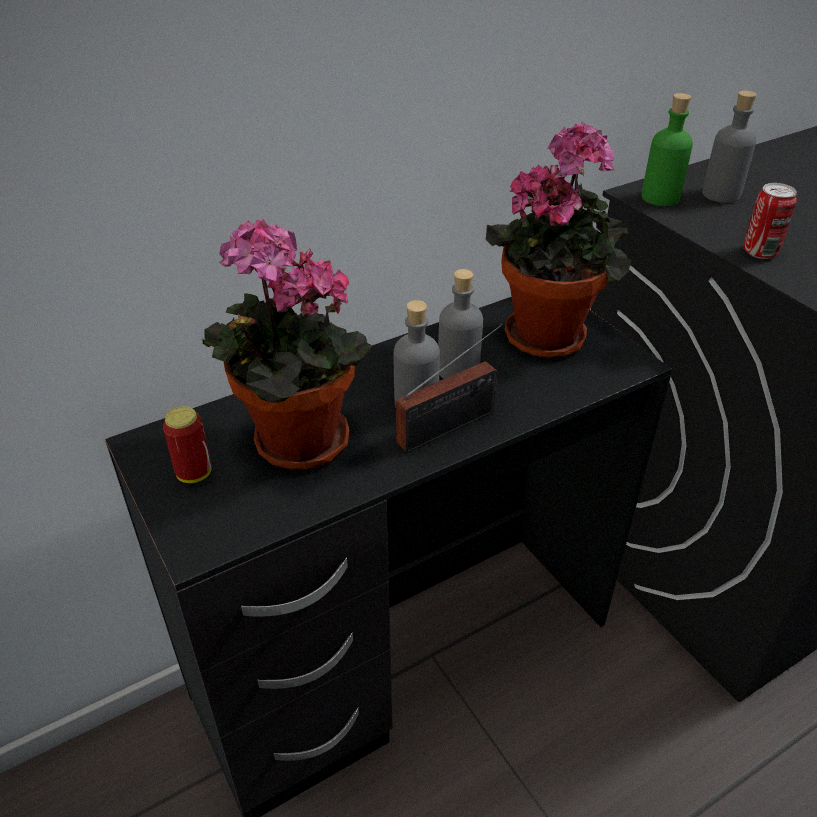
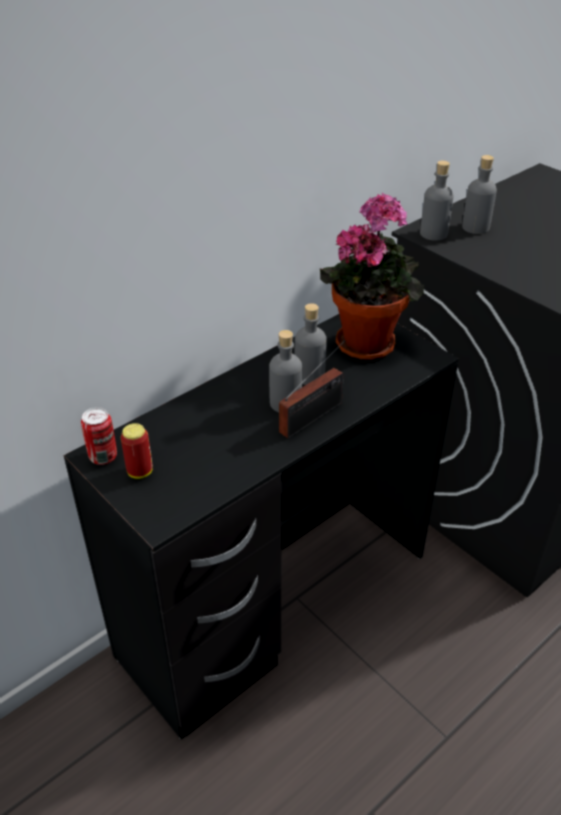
camera: 10 degrees left, 0 degrees up
potted plant [203,219,374,470] -> none
green bottle [642,93,693,206] -> grey bottle [420,161,454,241]
can [744,183,797,259] -> can moved to [81,407,117,465]

